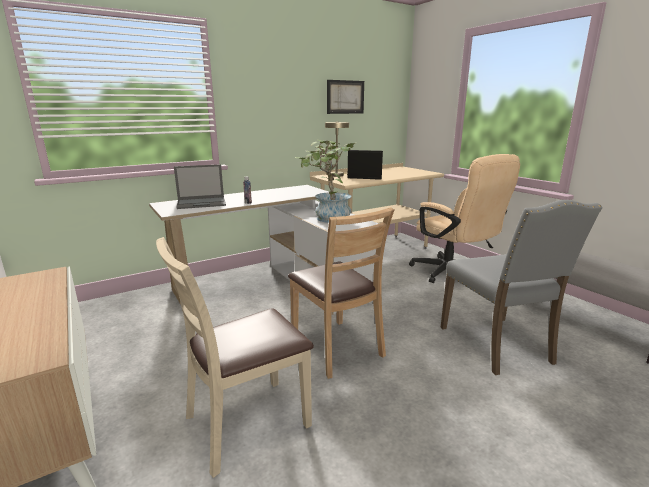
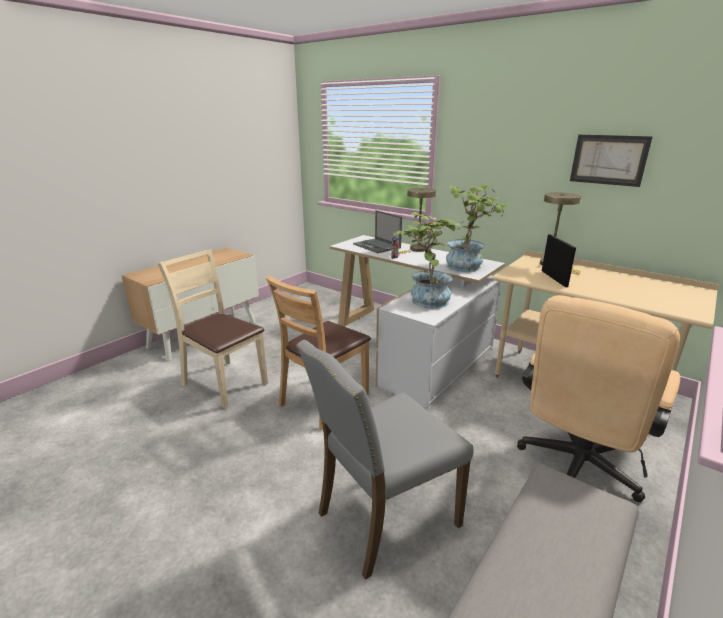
camera: 70 degrees right, 5 degrees up
none -> beige table lamp [398,188,436,254]
none -> potted plant [446,184,509,272]

